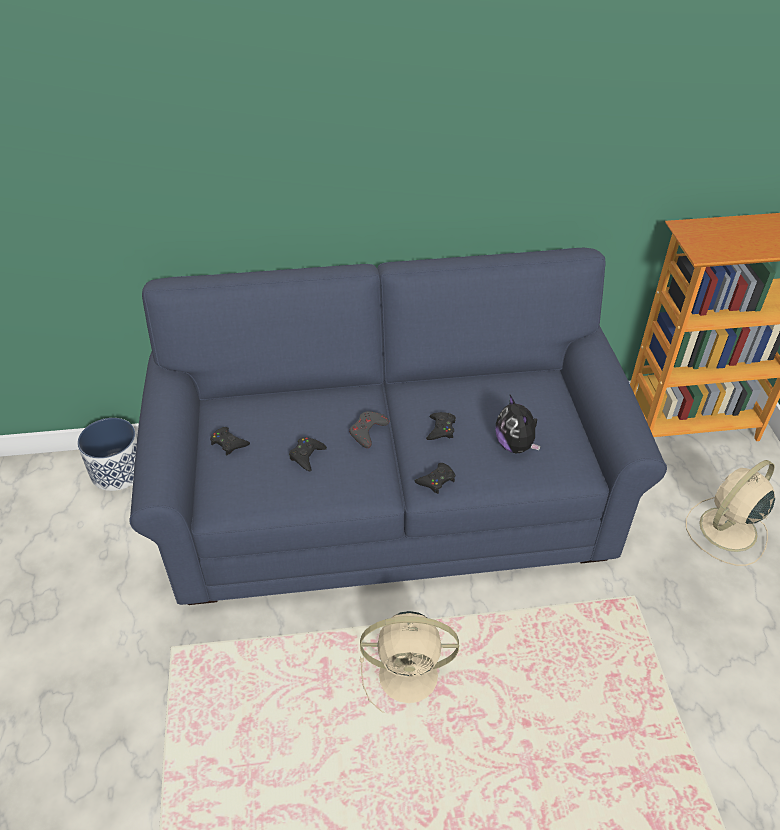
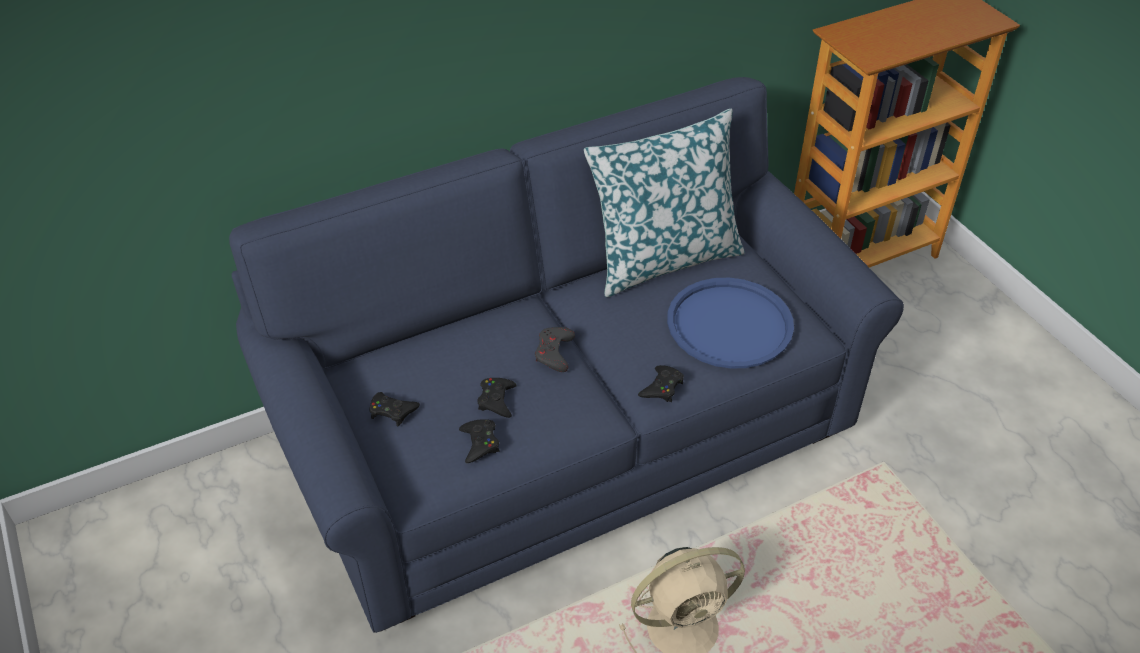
camera: 20 degrees left, 0 degrees up
planter [77,418,137,491] -> none
black game controller [426,412,456,440] -> black game controller moved to [459,419,500,463]
plush toy [496,395,541,453] -> blue tray [667,278,794,369]
beige fan [686,460,775,566] -> none
none -> pillow [584,109,745,297]

